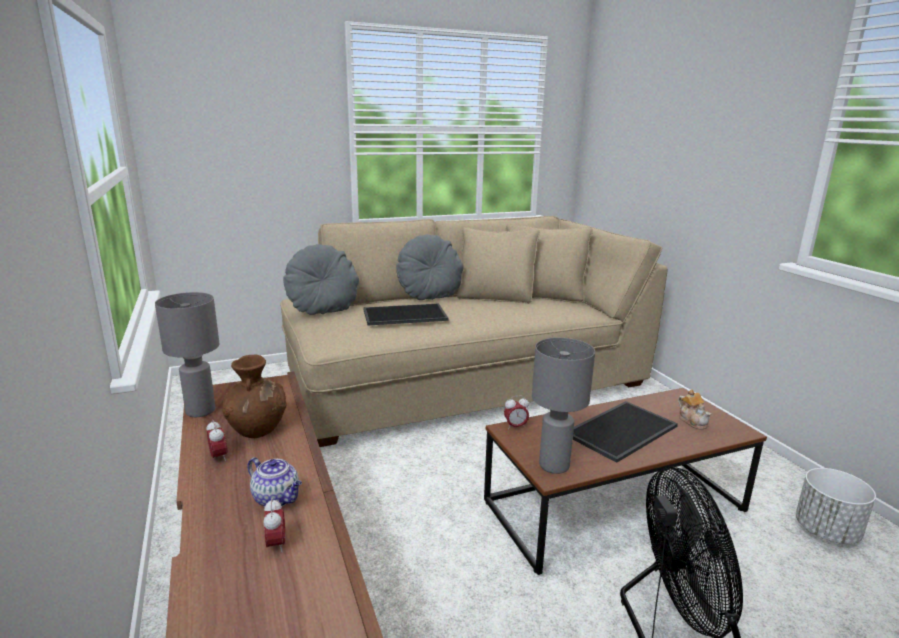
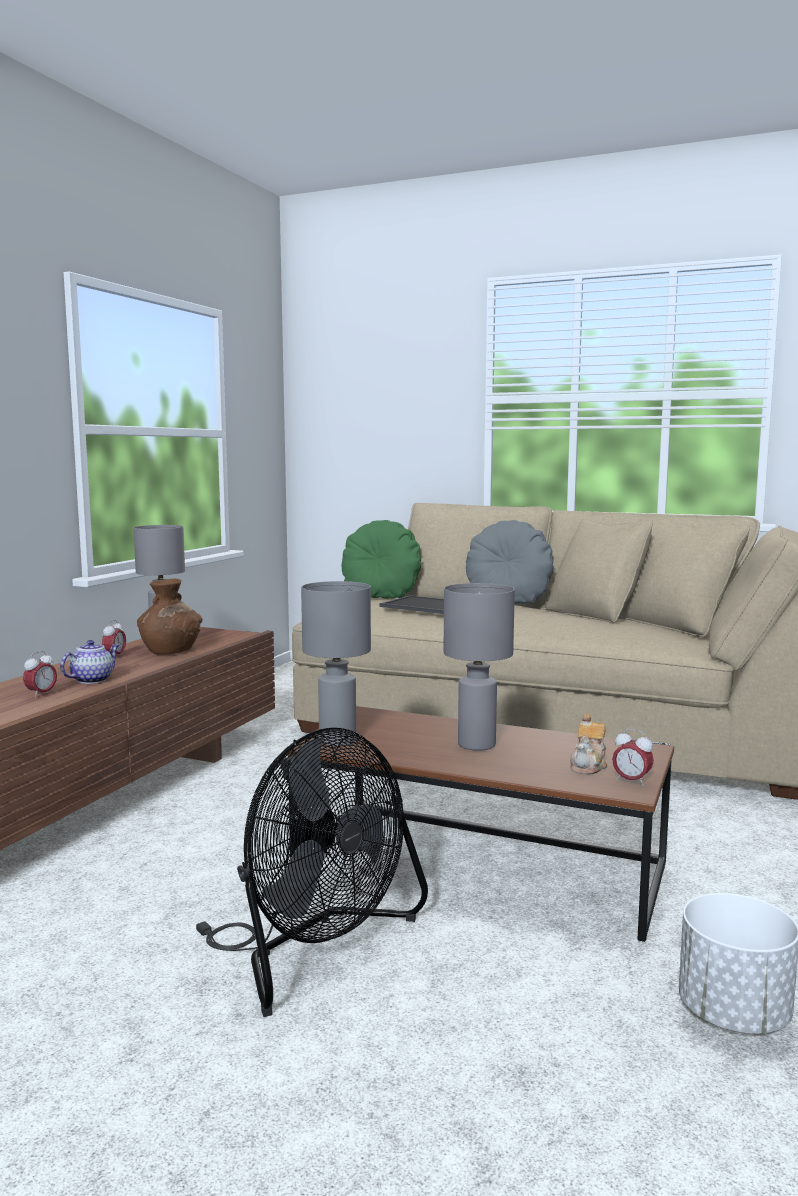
camera: 45 degrees right, 10 degrees down
teapot [247,457,302,507] -> teapot turned 135 degrees counterclockwise [60,640,119,684]
grey pillow [283,244,359,315] -> green pillow [342,520,421,599]
alarm clock [504,396,529,429] -> alarm clock moved to [612,728,654,786]
tray [573,401,678,463] -> grey table lamp [444,583,515,751]

